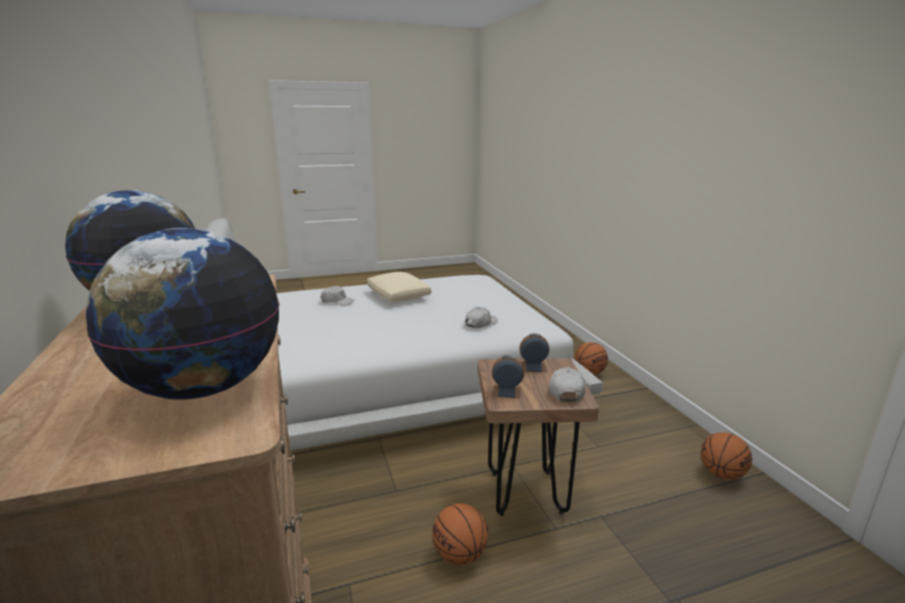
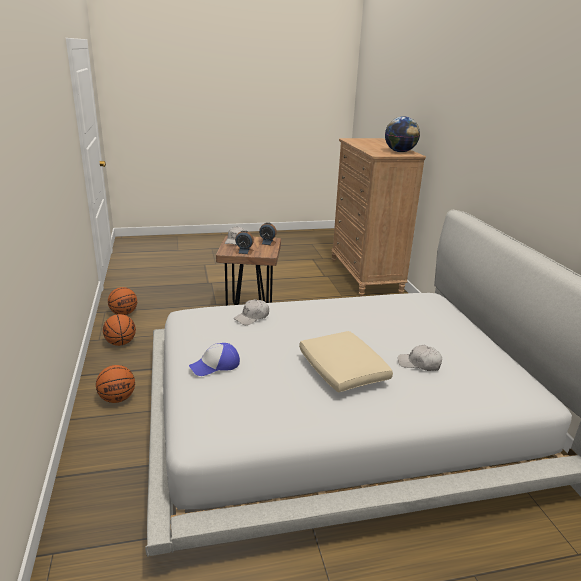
camera: 175 degrees left, 5 degrees up
globe [86,228,279,400] -> none
basketball [432,503,488,565] -> basketball moved to [103,314,136,346]
none -> cap [189,343,240,376]

